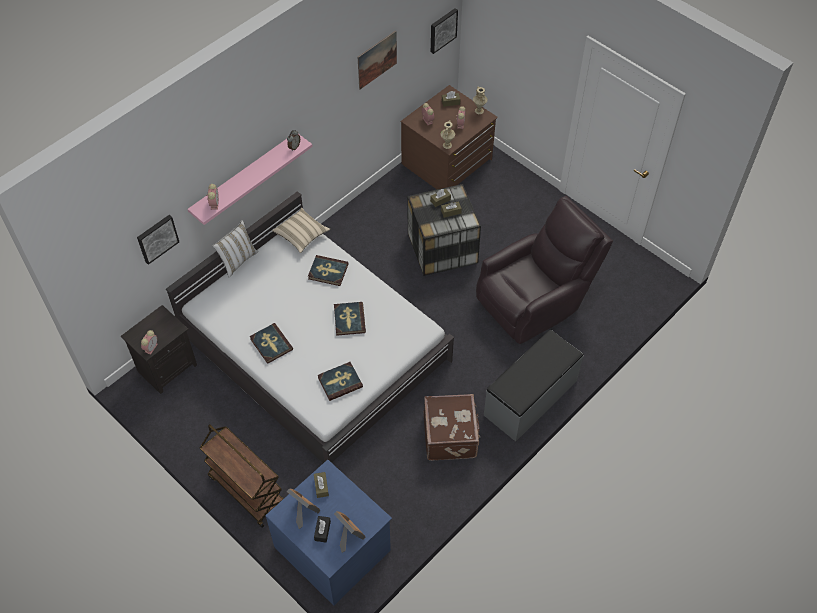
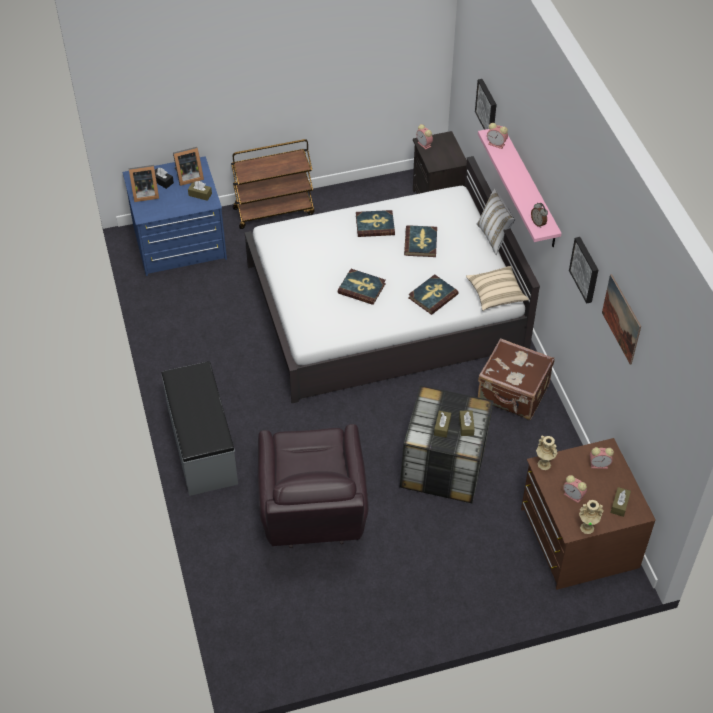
camera: 120 degrees right, 5 degrees down
book [318,362,363,401] -> book moved to [404,225,437,257]
brown suitcase [424,394,480,461] -> brown suitcase moved to [478,338,555,420]
picture [431,8,458,54] -> picture moved to [569,237,598,304]

